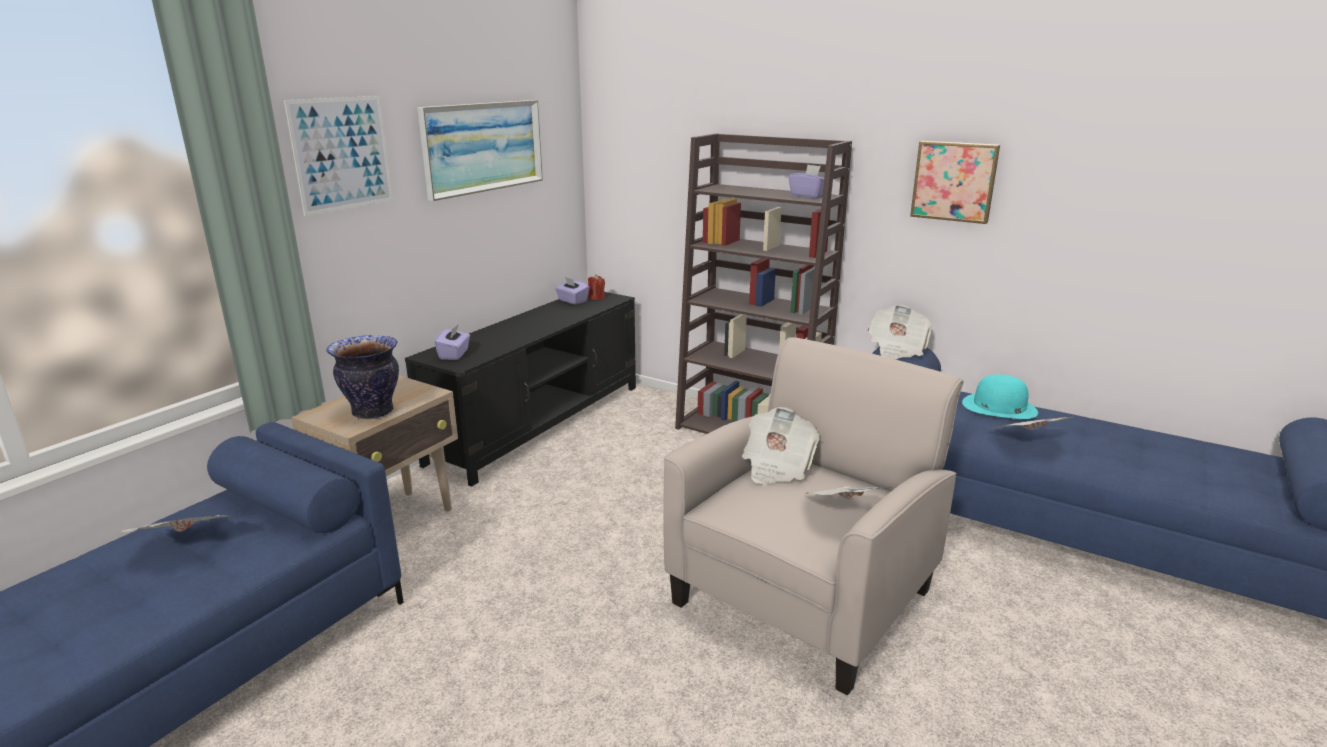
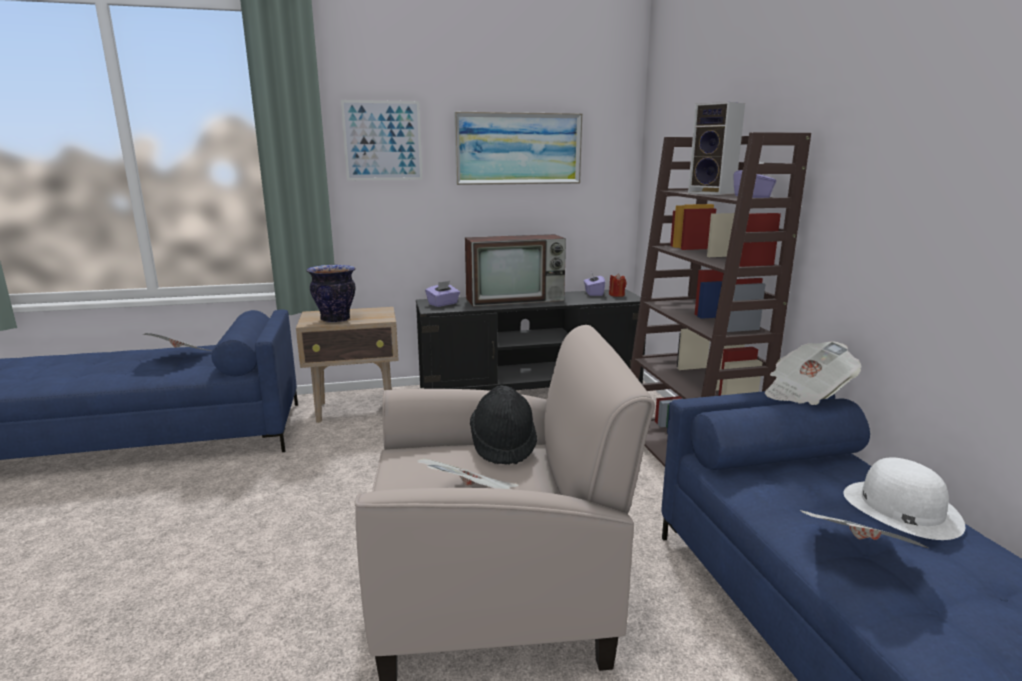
camera: 45 degrees right, 5 degrees down
newspaper [742,407,820,485] -> black hat [470,385,537,465]
picture [910,141,1000,224] -> none
turquoise hat [962,374,1038,419] -> white hat [843,457,965,540]
none -> television [465,234,566,307]
none -> speaker [688,102,745,195]

